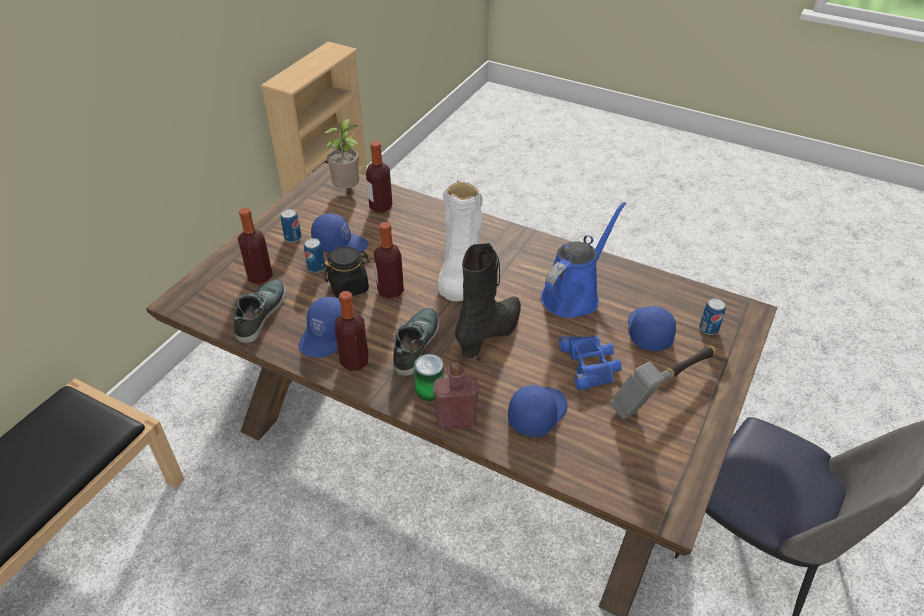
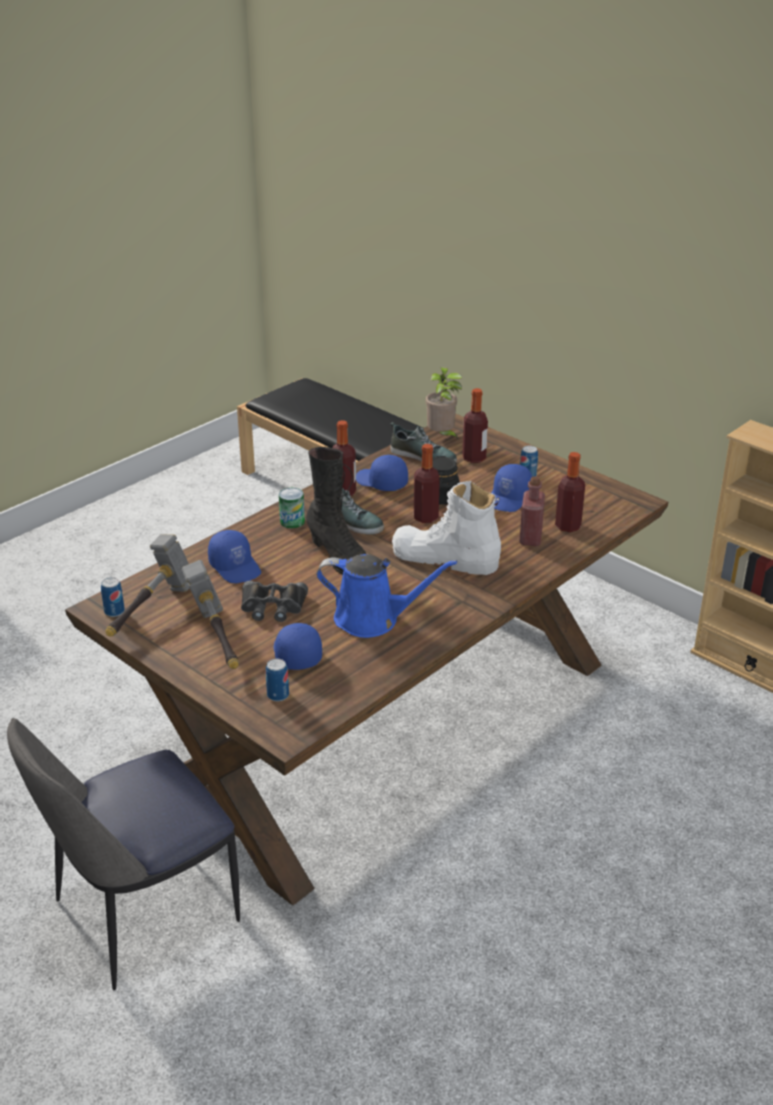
camera: 105 degrees right, 10 degrees down
can [304,238,325,273] -> can moved to [101,577,125,617]
potted plant [324,119,359,189] -> potted plant moved to [426,367,462,439]
red bottle [433,363,479,430] -> red bottle moved to [519,476,545,546]
blue watering can [541,202,626,318] -> blue watering can turned 45 degrees counterclockwise [317,554,457,638]
blue binoculars [559,336,622,390] -> black binoculars [241,581,308,622]
blue cap [628,306,676,351] -> blue cap turned 120 degrees counterclockwise [274,623,322,670]
none -> hammer [105,534,189,637]

